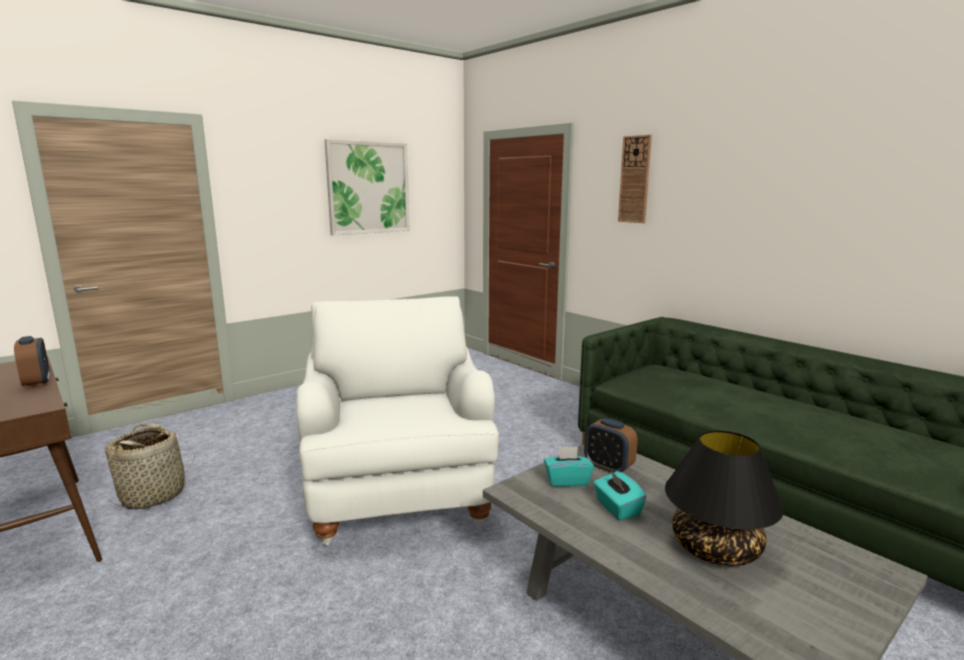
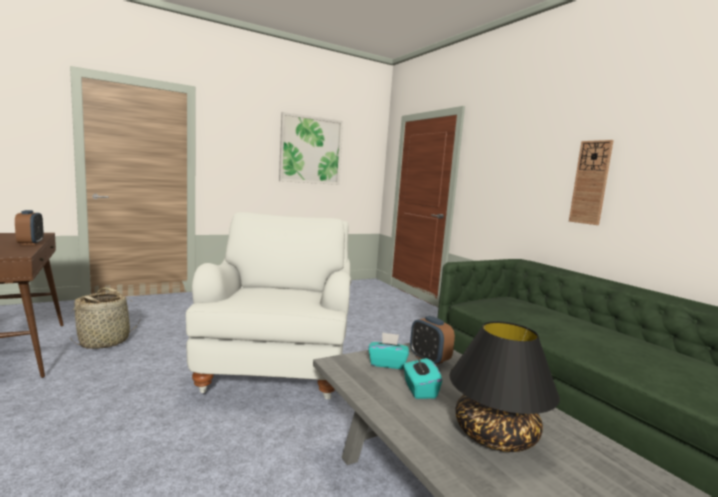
camera: 10 degrees right, 5 degrees down
wall clock [618,135,652,223] -> wall clock moved to [569,140,614,225]

